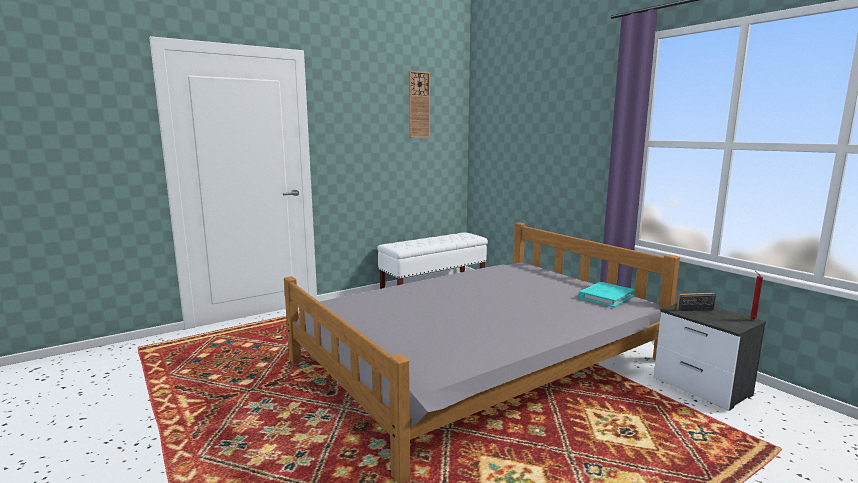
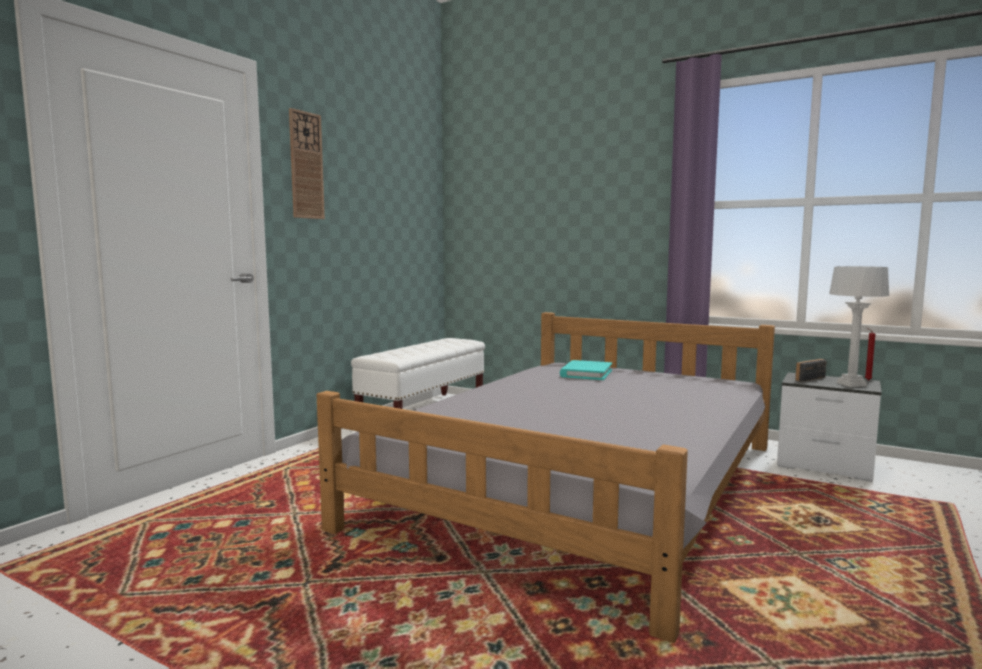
camera: 25 degrees left, 5 degrees down
wall clock [409,71,430,138] -> wall clock moved to [289,108,325,219]
turquoise book [578,282,635,308] -> turquoise book moved to [560,360,612,380]
none -> grey table lamp [829,266,889,387]

